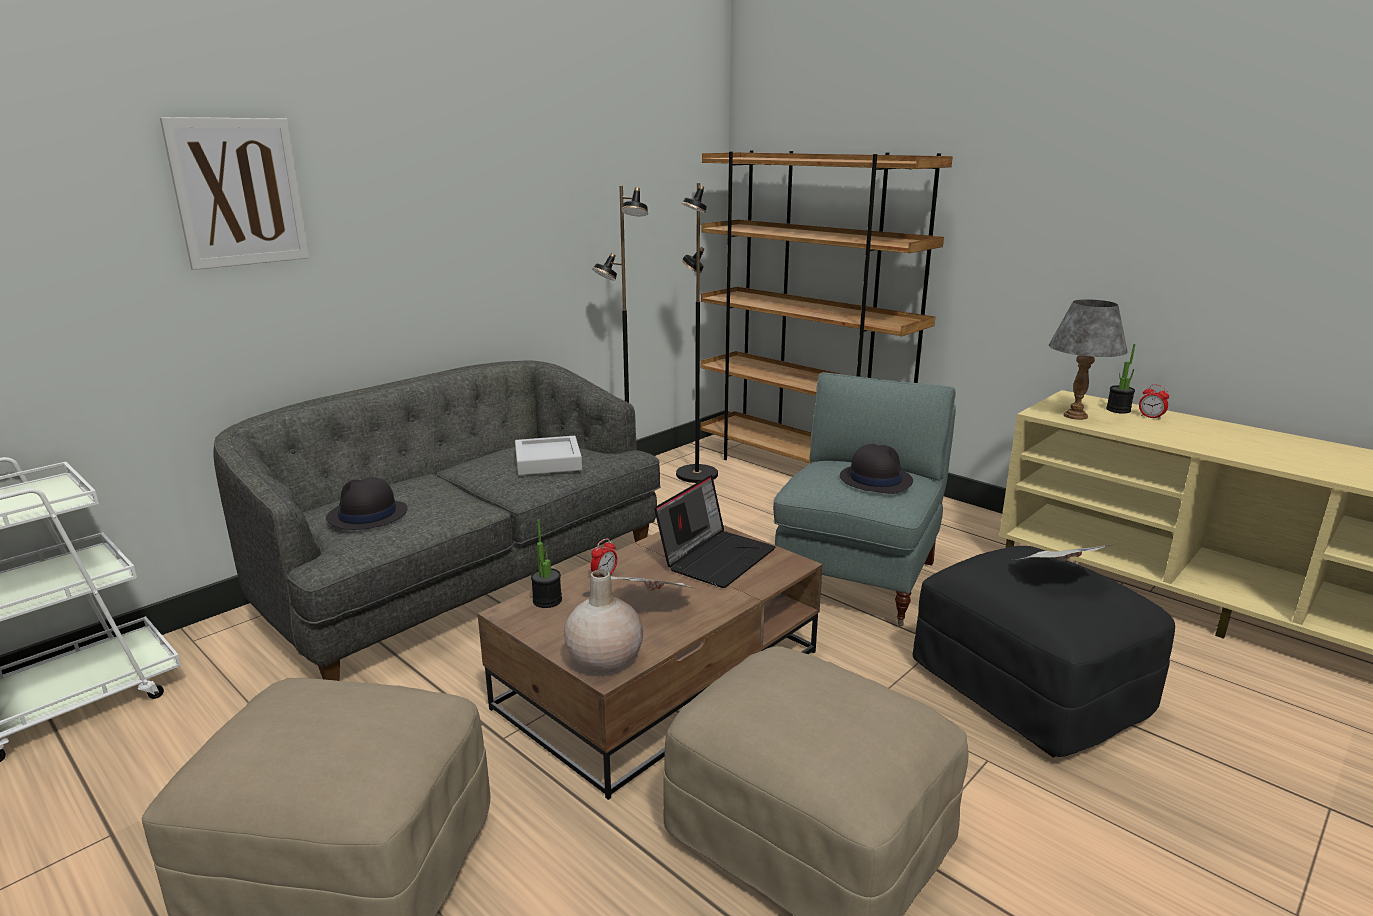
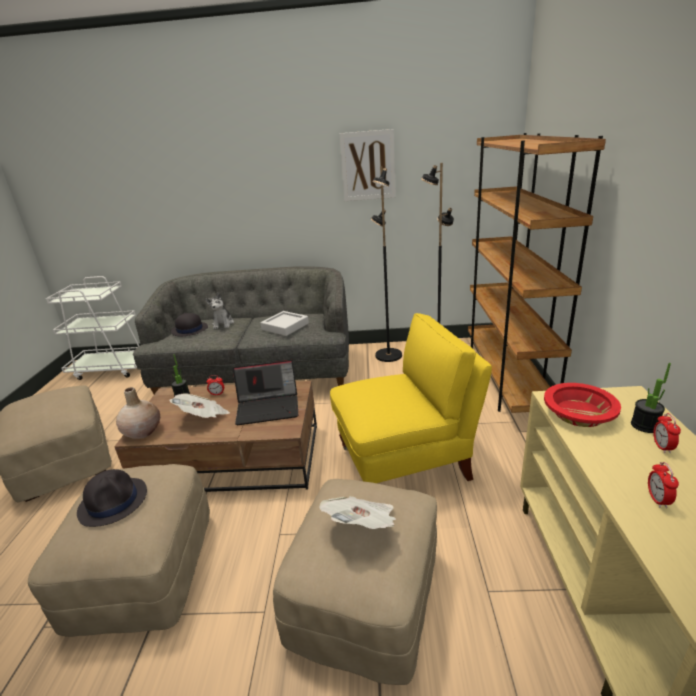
camera: 50 degrees right, 5 degrees up
picture [160,117,309,270] -> picture moved to [339,129,396,201]
grey armchair [773,372,956,626] -> yellow armchair [330,313,492,483]
black hat [840,444,913,494] -> black hat moved to [77,469,147,527]
black ottoman [913,546,1175,757] -> beige ottoman [273,479,437,685]
grey table lamp [1049,299,1128,420] -> red bowl [544,383,621,427]
none -> plush toy [205,293,234,329]
none -> alarm clock [648,462,679,508]

